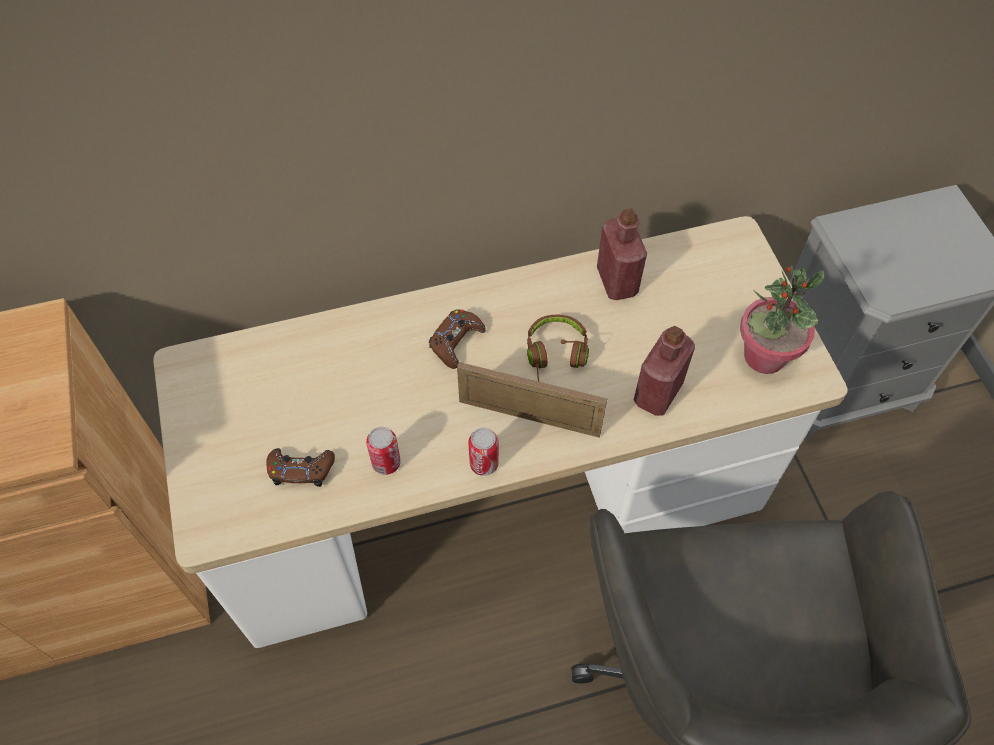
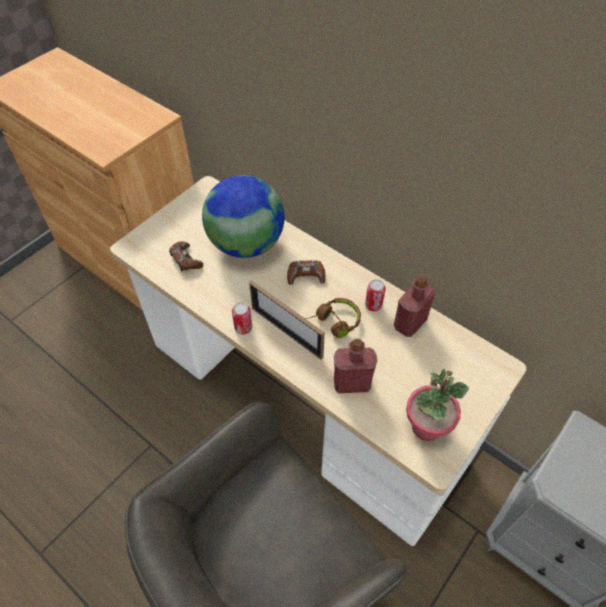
camera: 55 degrees right, 5 degrees down
can [366,427,401,475] -> can moved to [365,279,386,311]
picture frame [457,362,607,438] -> picture frame turned 150 degrees clockwise [249,281,325,360]
none -> globe [202,175,285,258]

